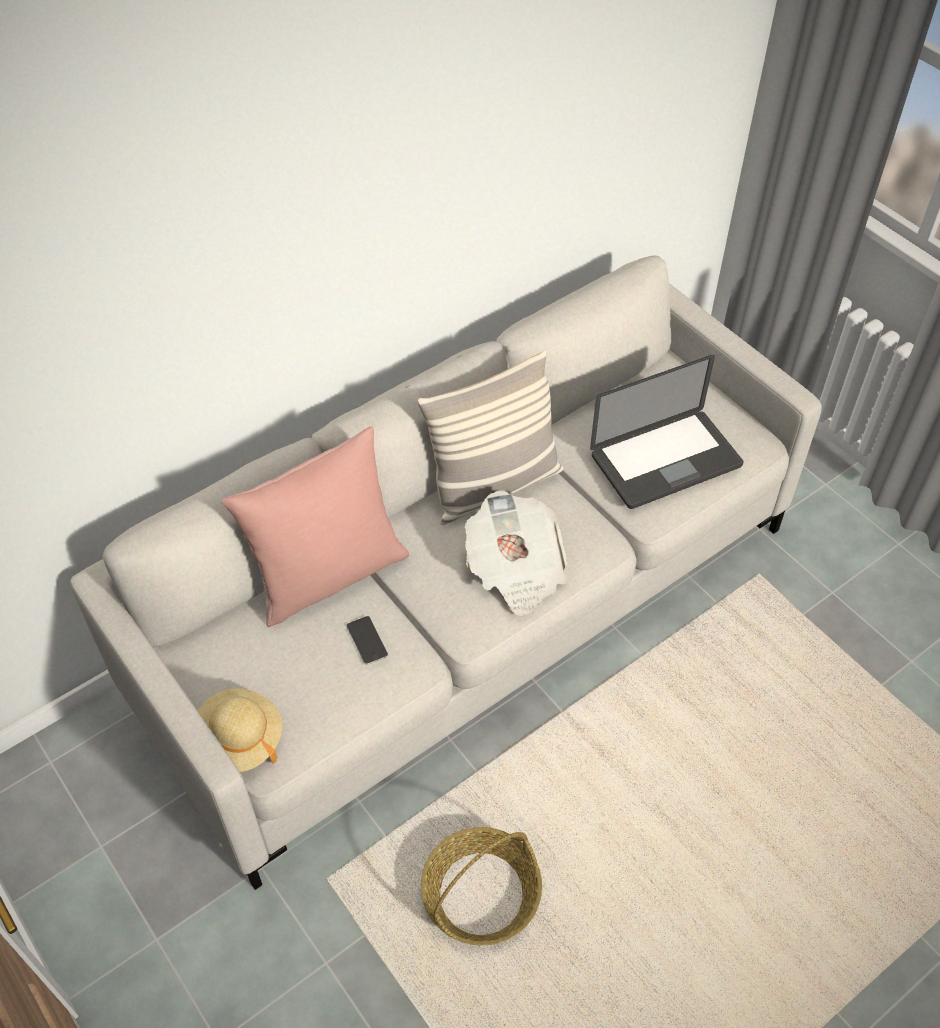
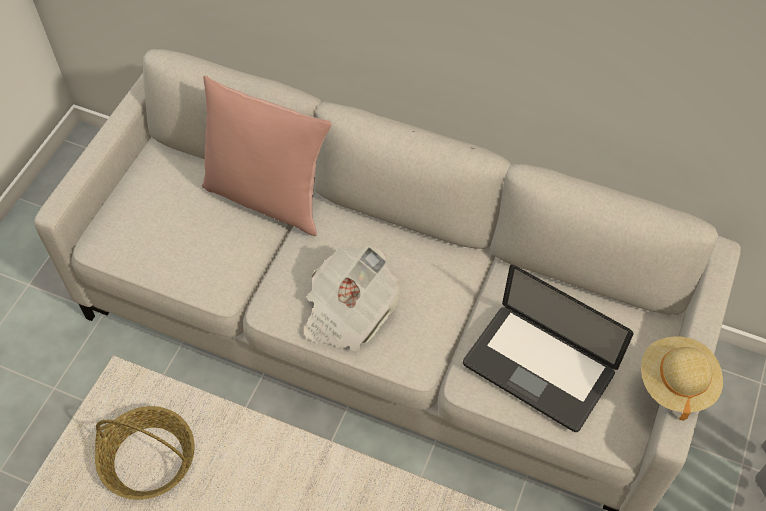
camera: 60 degrees right, 5 degrees up
beige hat [197,688,283,772] -> beige hat moved to [641,337,723,421]
phone [346,616,388,665] -> none
pillow [417,350,564,525] -> none

